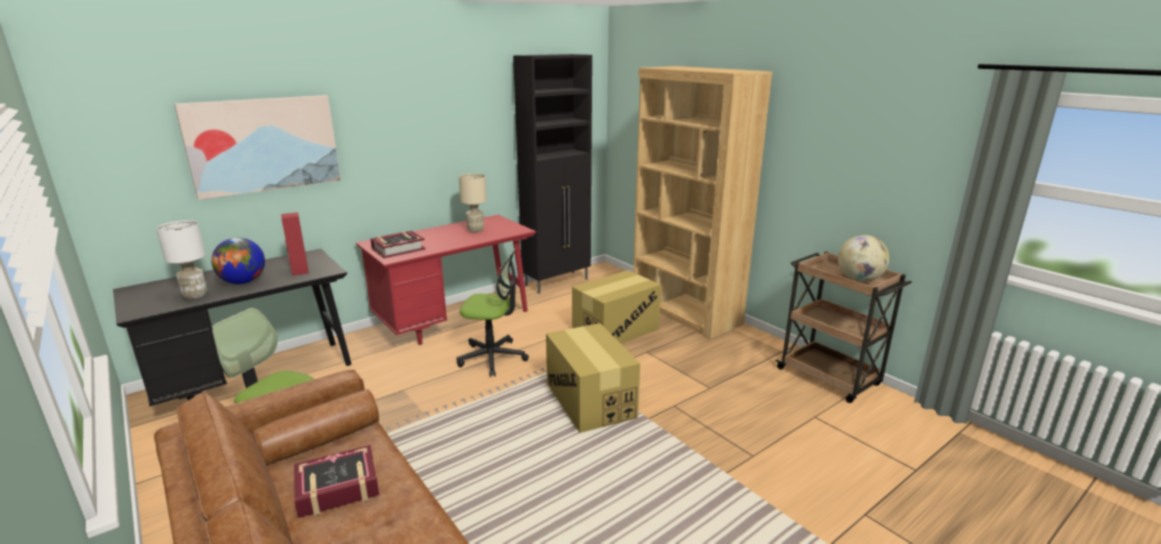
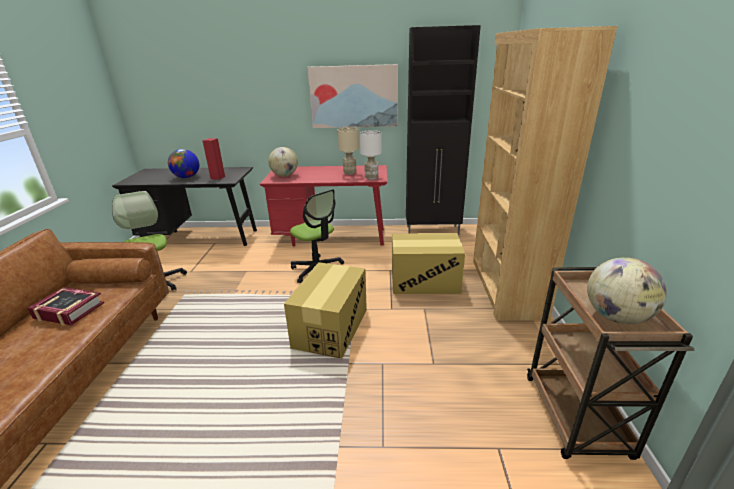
camera: 40 degrees right, 5 degrees up
white table lamp [156,220,207,299] -> white table lamp moved to [360,130,382,180]
picture [174,95,341,200] -> picture moved to [307,64,398,128]
book [371,231,426,258] -> globe [268,147,298,177]

